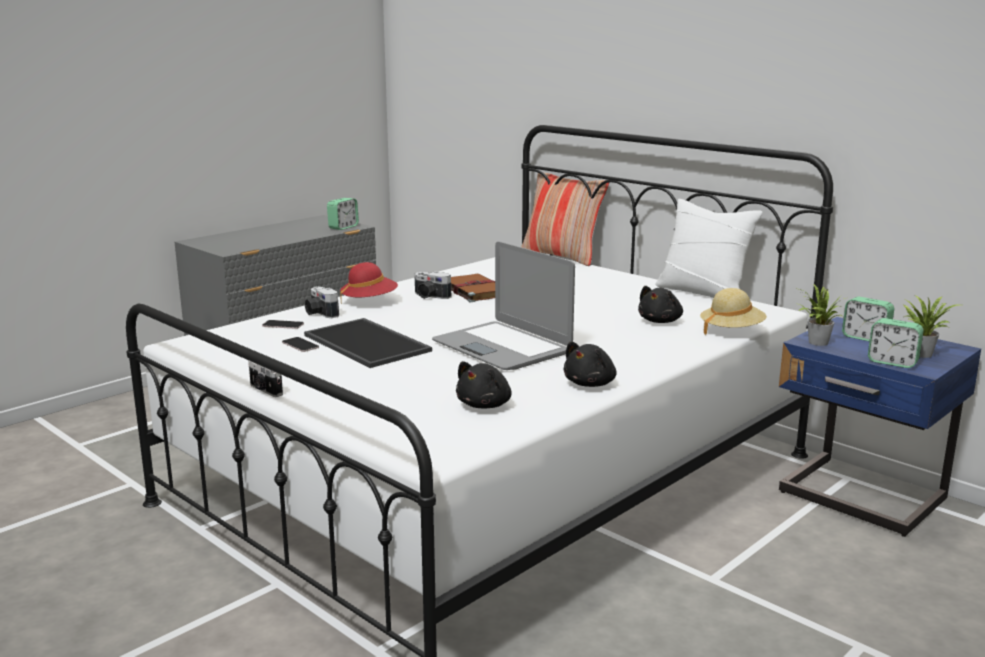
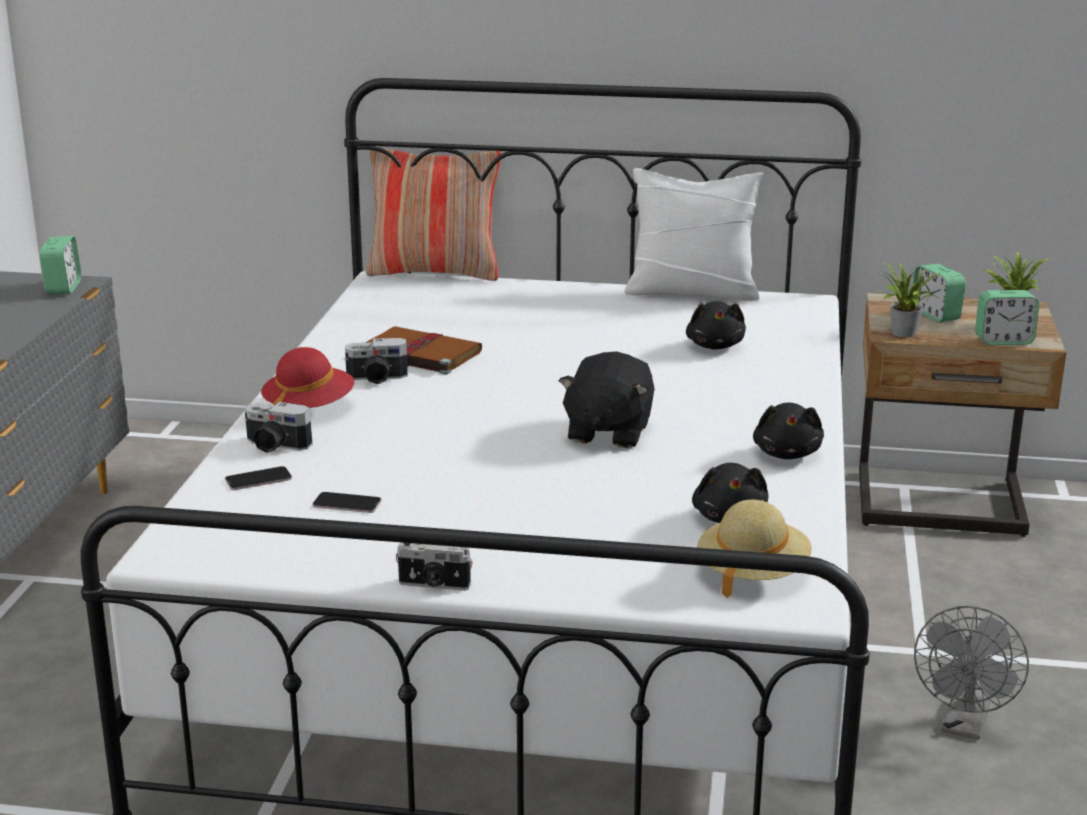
camera: 35 degrees left, 5 degrees up
tray [304,318,432,368] -> none
laptop [432,242,575,370] -> black plush toy [559,351,655,448]
beige hat [700,288,767,335] -> beige hat moved to [697,500,812,598]
blue nightstand [779,317,981,537] -> beige nightstand [859,293,1066,537]
alarm clock [842,297,894,342] -> alarm clock turned 60 degrees clockwise [913,264,966,322]
none -> grey fan [914,606,1029,740]

